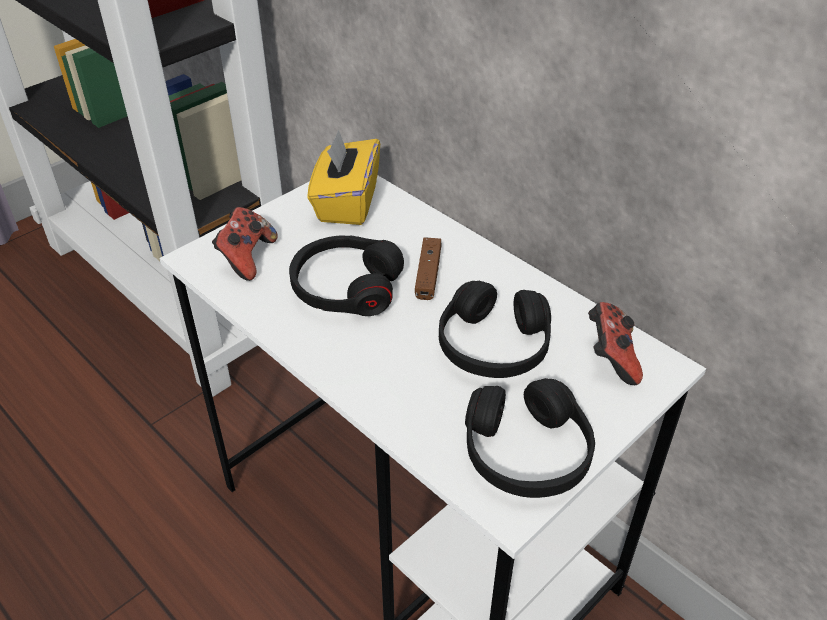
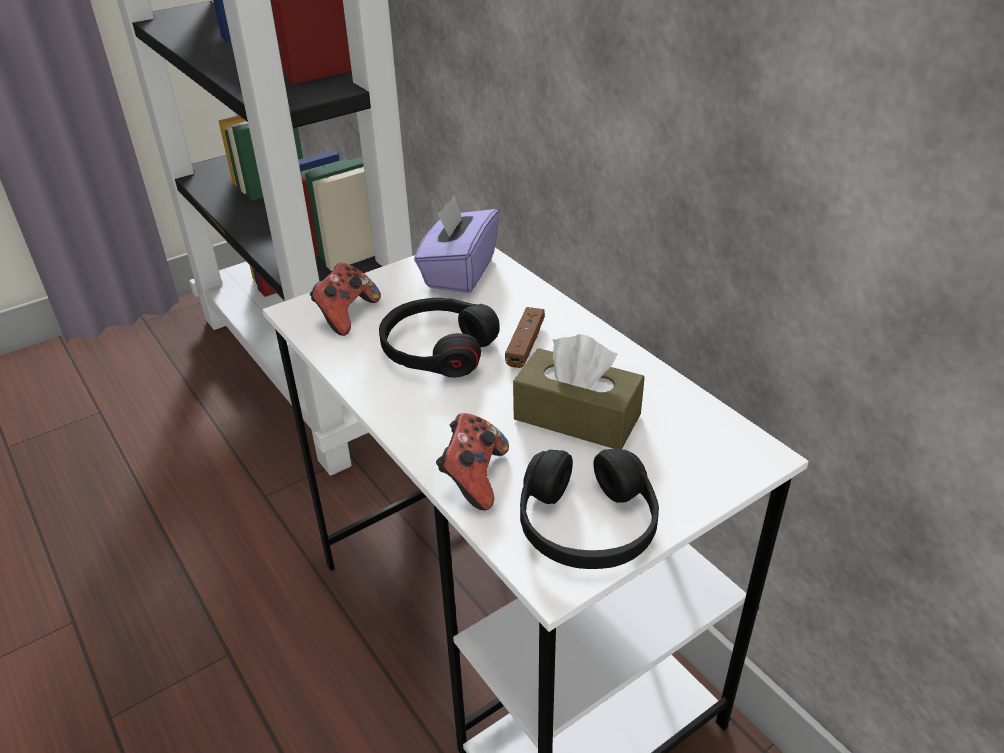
camera: 10 degrees right, 5 degrees down
yellow tissue box [307,129,380,225] -> purple tissue box [414,195,499,293]
black headphones [439,281,551,378] -> brown tissue box [513,334,645,450]
game controller [588,302,643,385] -> game controller moved to [436,413,509,511]

